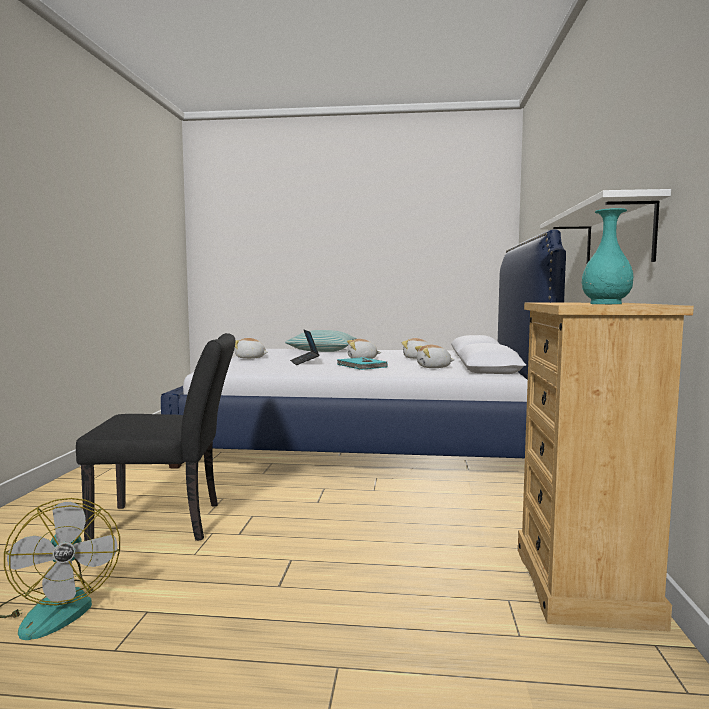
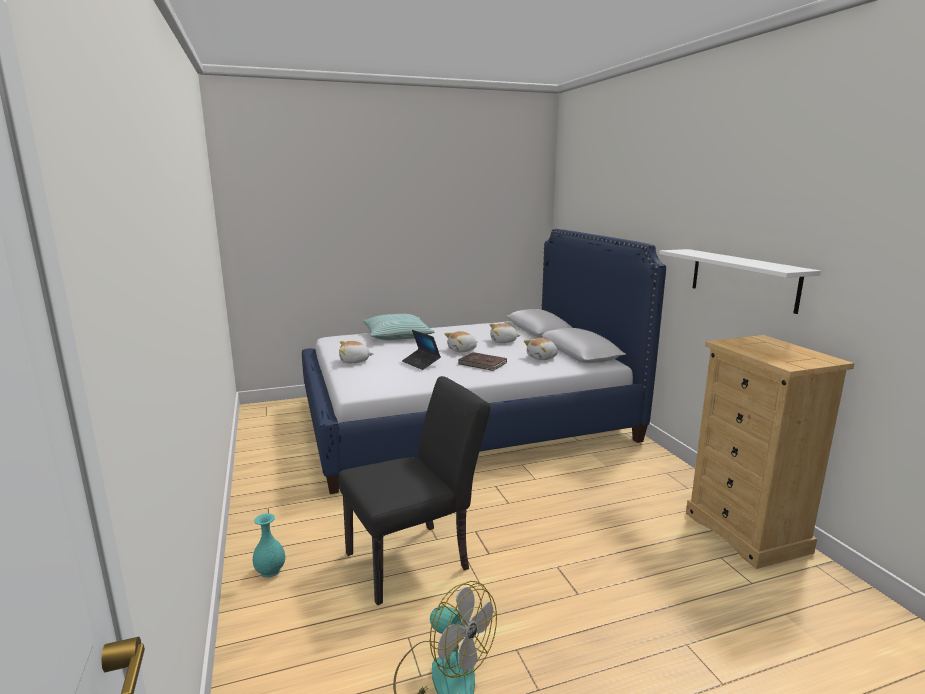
camera: 25 degrees left, 10 degrees up
turquoise book [337,357,388,370] -> brown book [458,352,507,371]
turquoise vase [582,208,633,304] -> turquoise vase moved to [253,513,285,578]

